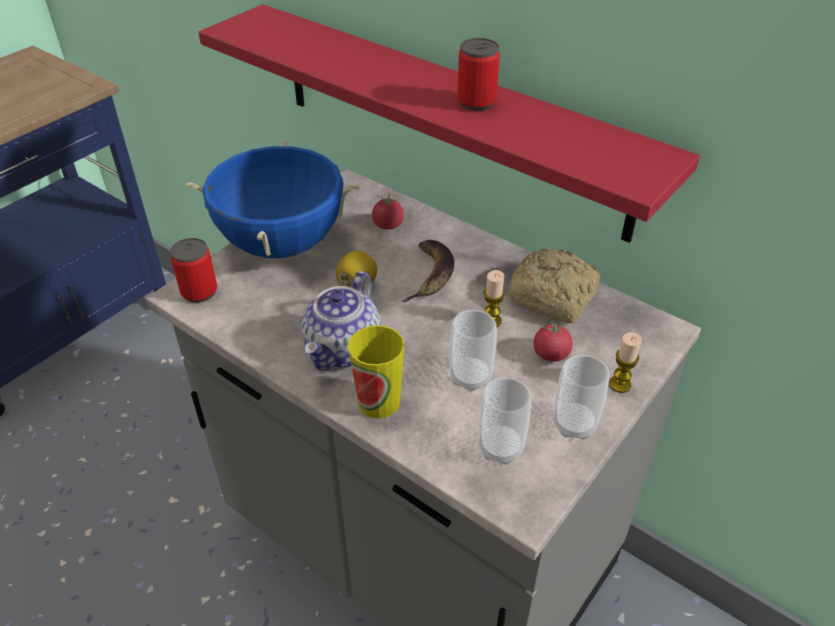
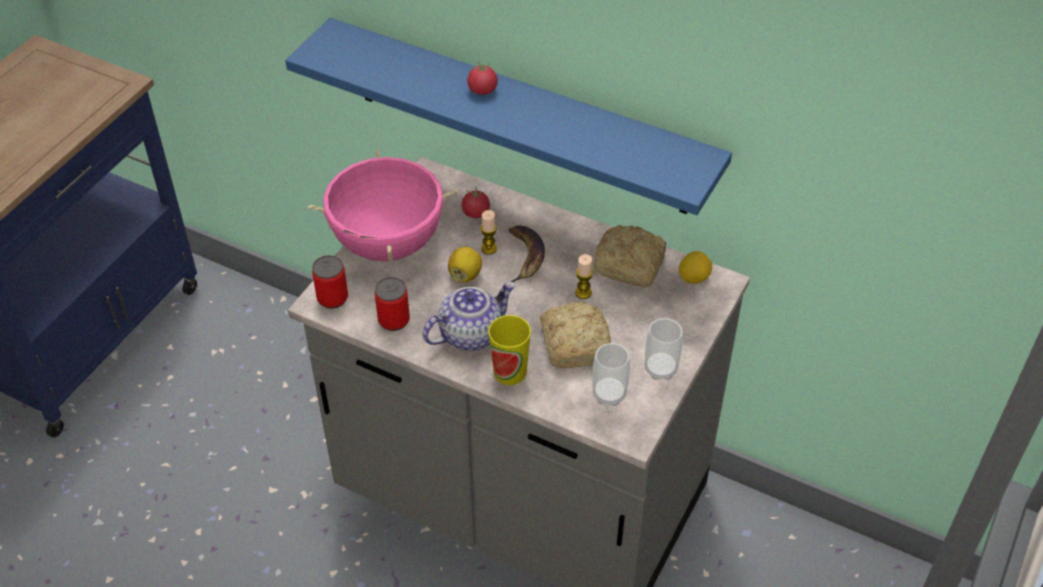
camera: 10 degrees left, 5 degrees up
blue cooking pot [187,140,360,258] -> pink cooking pot [308,149,457,262]
red shelf [198,4,700,243] -> blue shelf [285,18,732,215]
teapot [301,271,381,370] -> teapot turned 135 degrees counterclockwise [423,282,516,351]
cup [449,310,497,392] -> bread [540,302,611,368]
can [457,38,500,111] -> can moved to [375,277,410,331]
tomato [533,319,573,362] -> tomato moved to [467,61,498,95]
candle [609,332,642,393] -> candle moved to [480,210,497,254]
none -> lemon [679,251,712,284]

